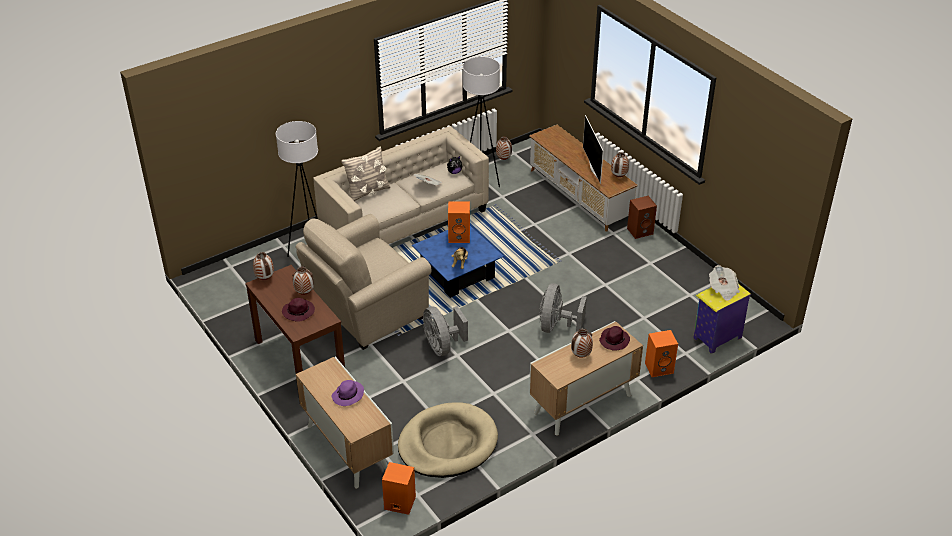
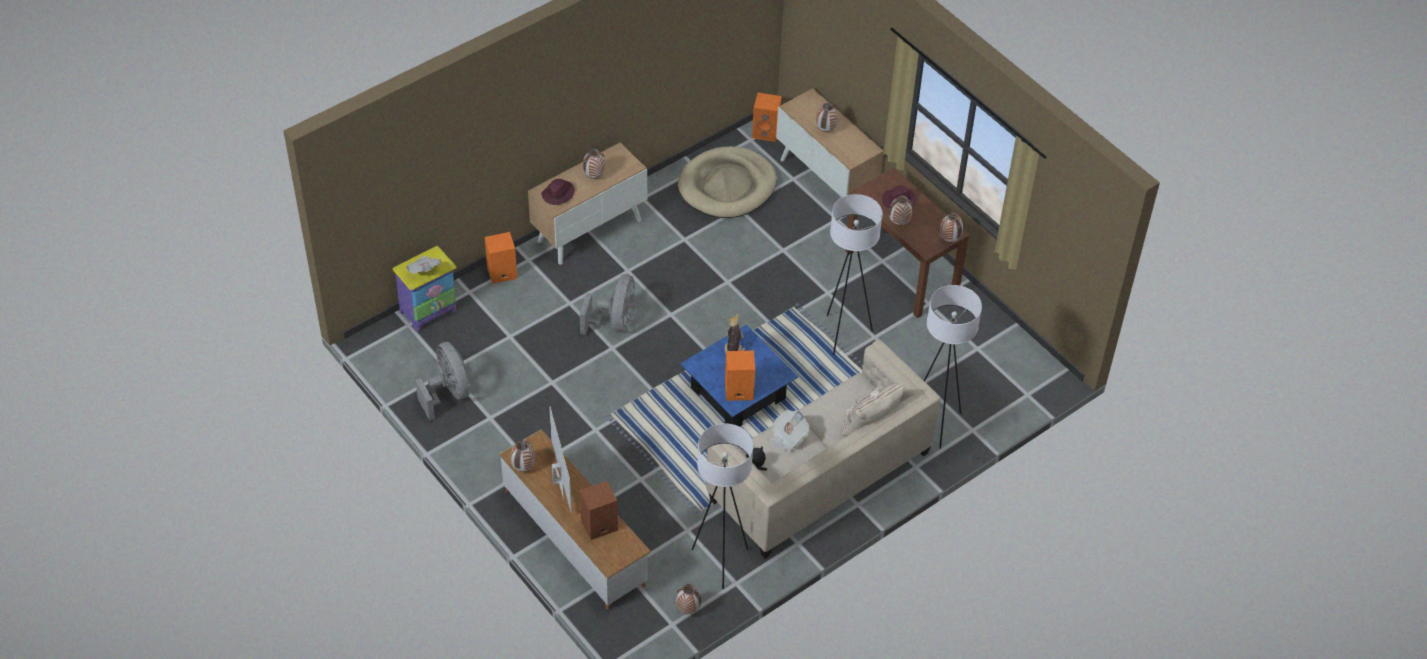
camera: 175 degrees right, 10 degrees up
beige armchair [296,214,432,350] -> white floor lamp [827,194,883,355]
purple hat [332,380,364,406] -> vase [816,103,838,132]
grey fan [423,306,468,356] -> grey fan moved to [415,342,470,420]
brown speaker [627,196,657,239] -> brown speaker moved to [580,481,618,540]

